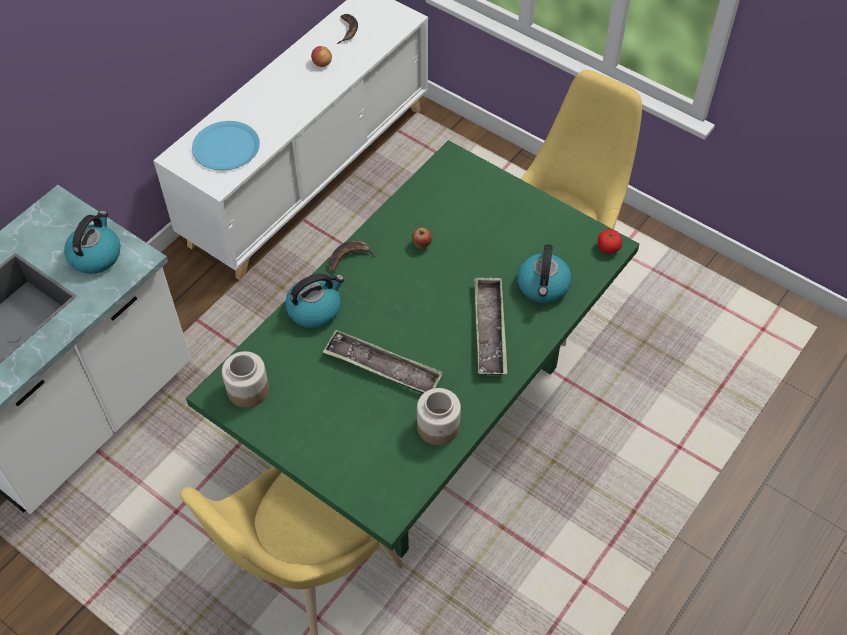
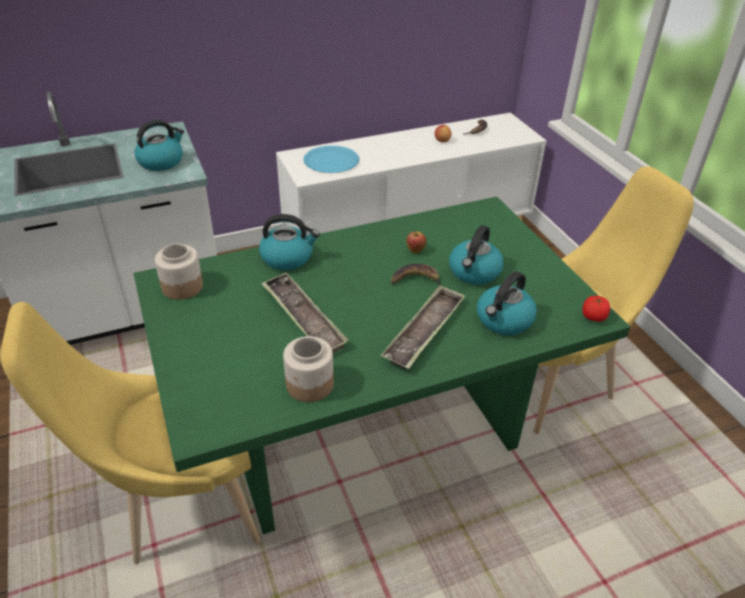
camera: 30 degrees right, 15 degrees down
banana [328,241,377,273] -> banana moved to [391,264,441,285]
none -> kettle [449,225,504,285]

